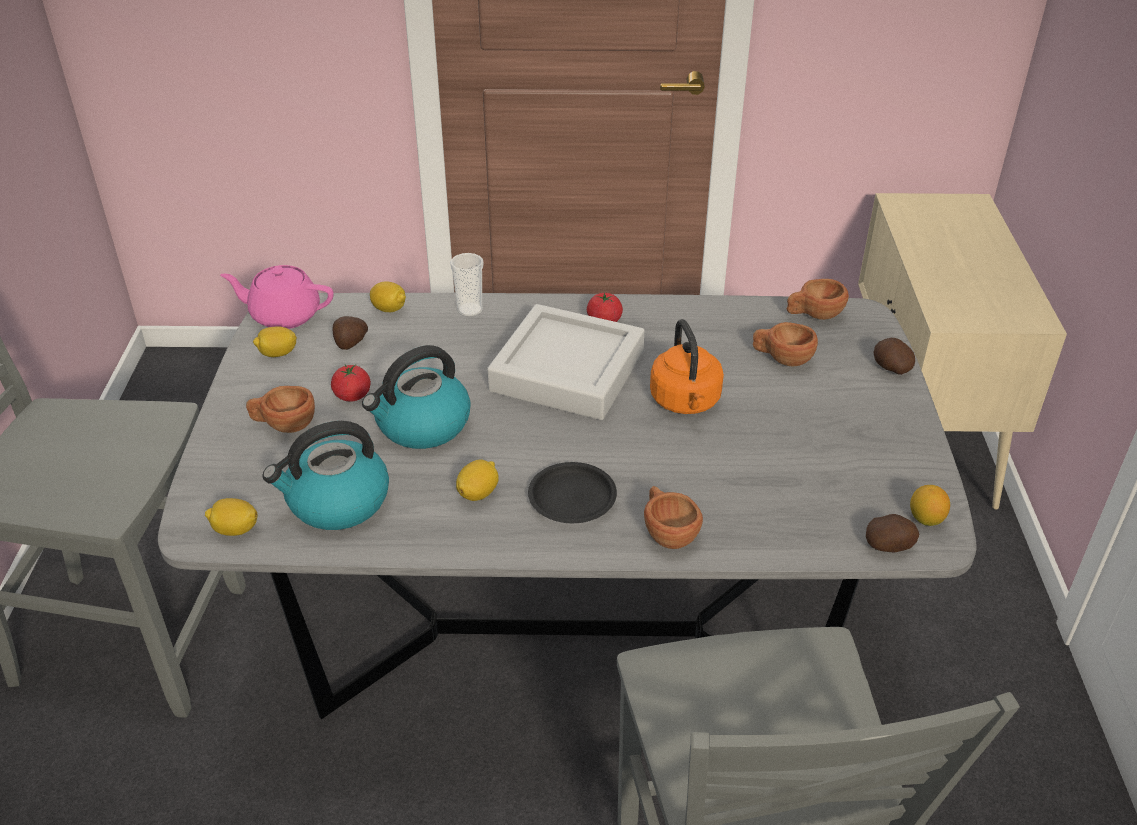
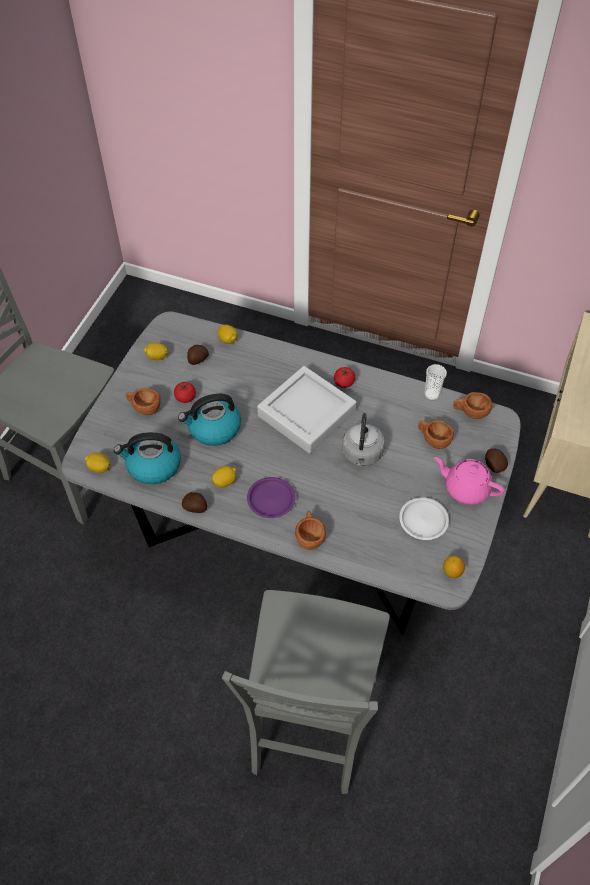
camera: 20 degrees right, 15 degrees up
pink teapot [220,265,334,329] -> pink teapot moved to [434,457,505,505]
cup [450,253,484,317] -> cup moved to [424,364,447,400]
black plate [528,462,617,523] -> purple plate [247,477,296,518]
orange kettle [650,319,724,414] -> grey kettle [342,413,385,466]
potato [866,514,919,553] -> potato moved to [182,492,207,513]
none -> white plate [399,497,449,540]

